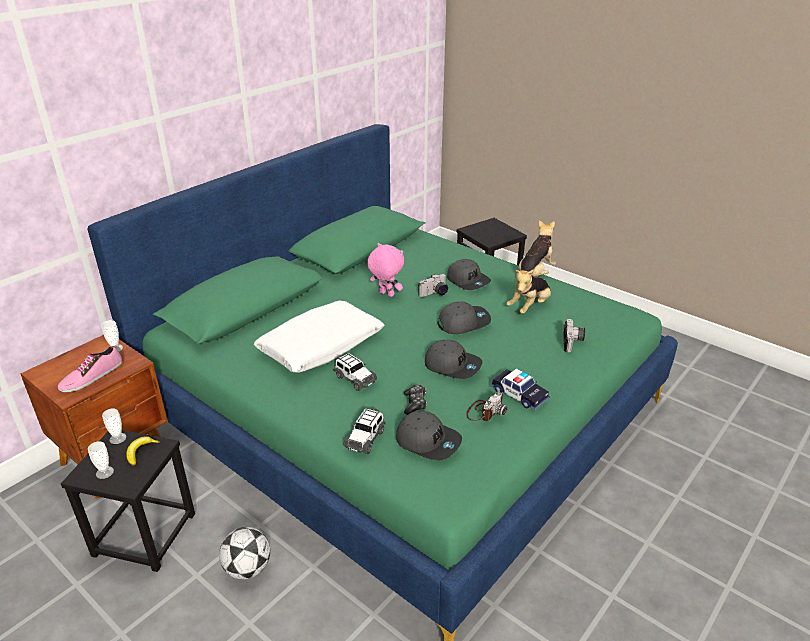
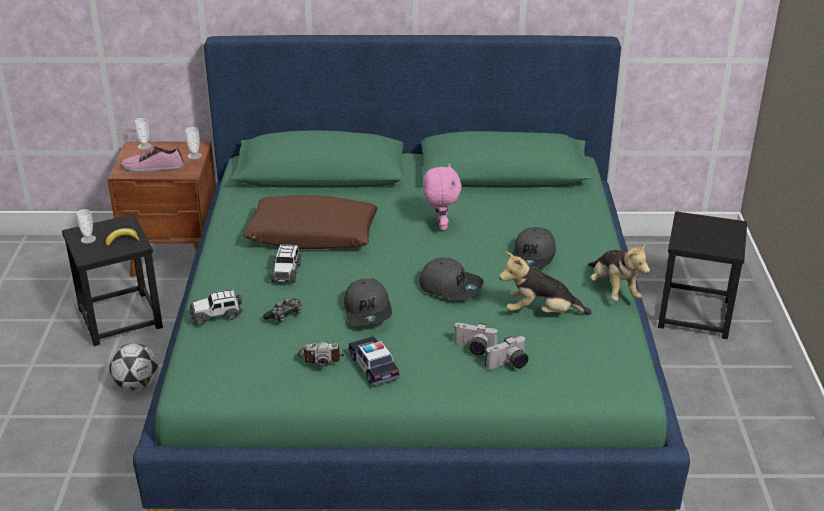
camera: 50 degrees right, 0 degrees up
cup [102,409,126,444] -> cup moved to [134,118,152,149]
white pillow [254,301,385,373] -> brown pillow [243,195,378,249]
grey cap [396,411,462,461] -> none
camera [418,274,448,297] -> camera moved to [454,323,498,355]
toy car [491,369,549,410] -> toy car turned 150 degrees clockwise [348,336,400,386]
plush toy [519,220,556,276] -> plush toy turned 75 degrees clockwise [588,242,650,301]

